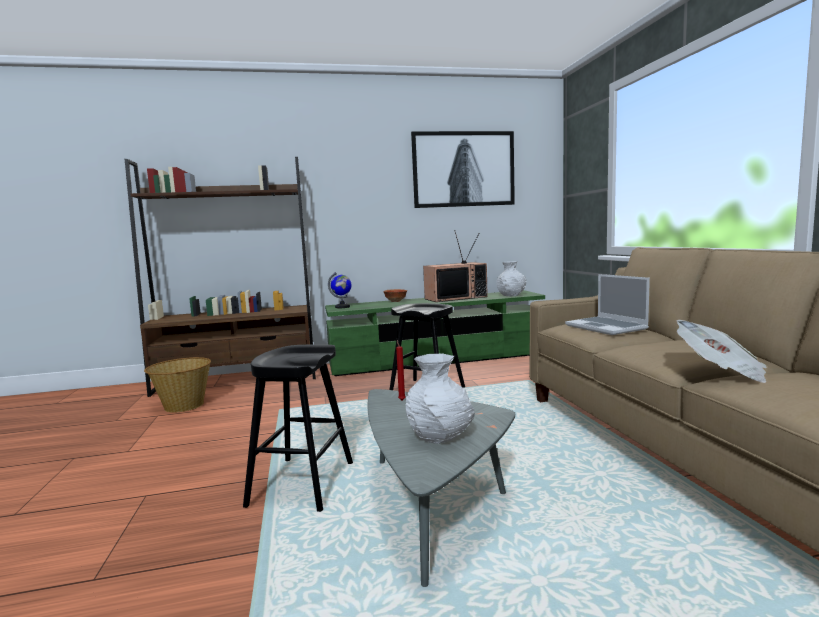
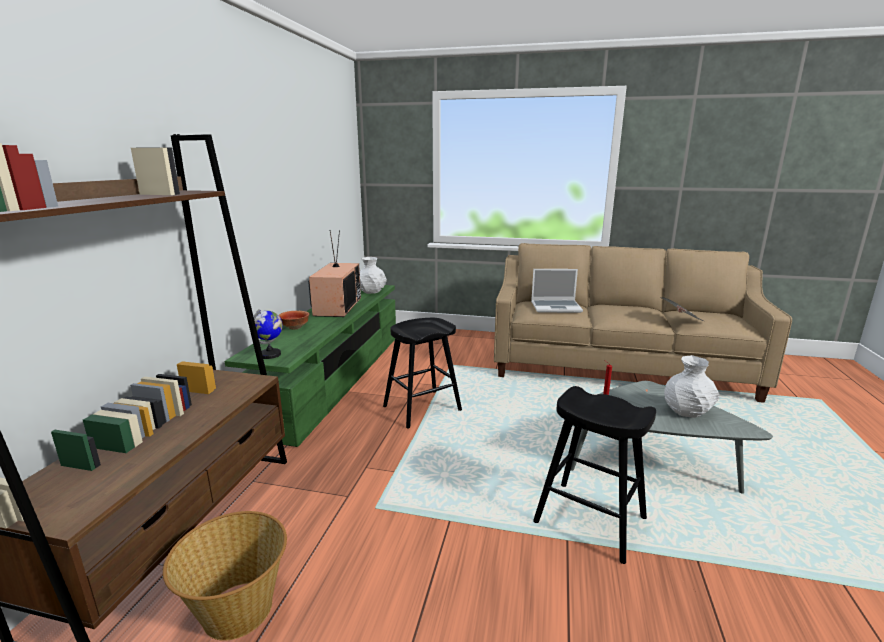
camera: 65 degrees left, 10 degrees up
picture [411,131,515,208] -> none

